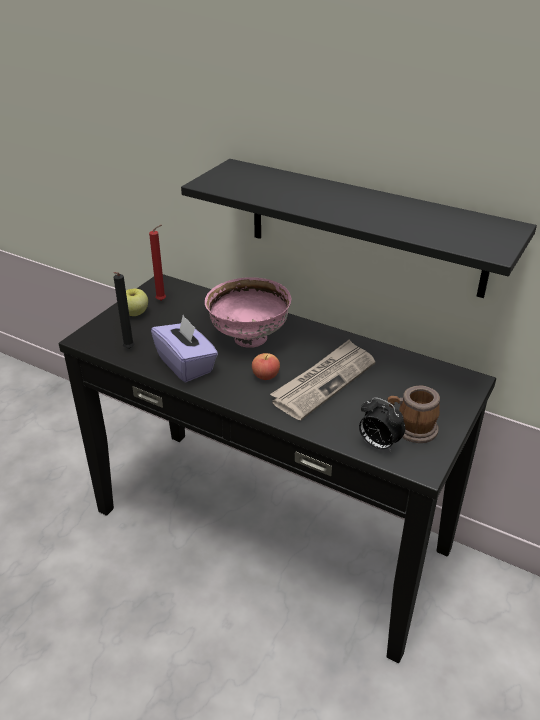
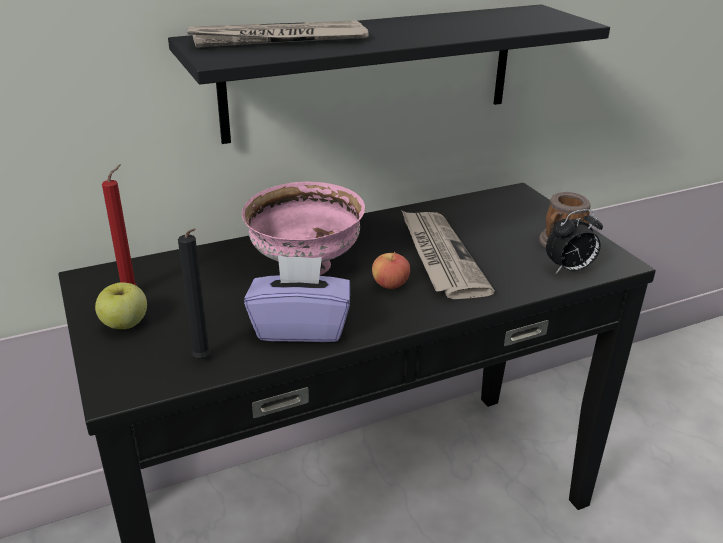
camera: 55 degrees left, 5 degrees down
none -> newspaper [187,20,368,48]

